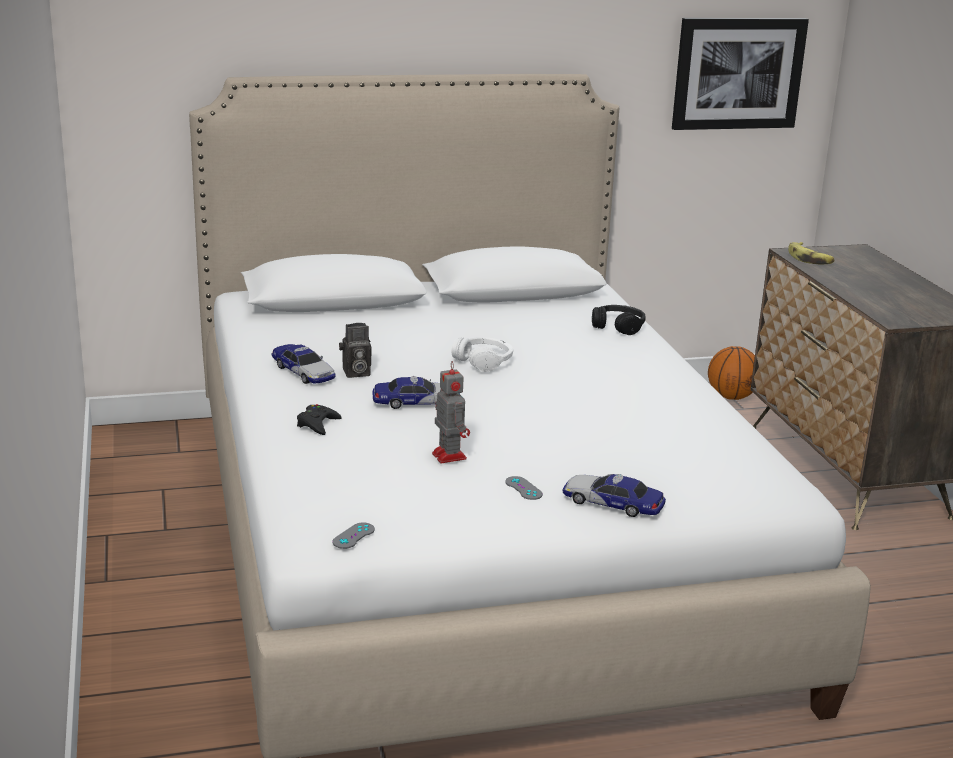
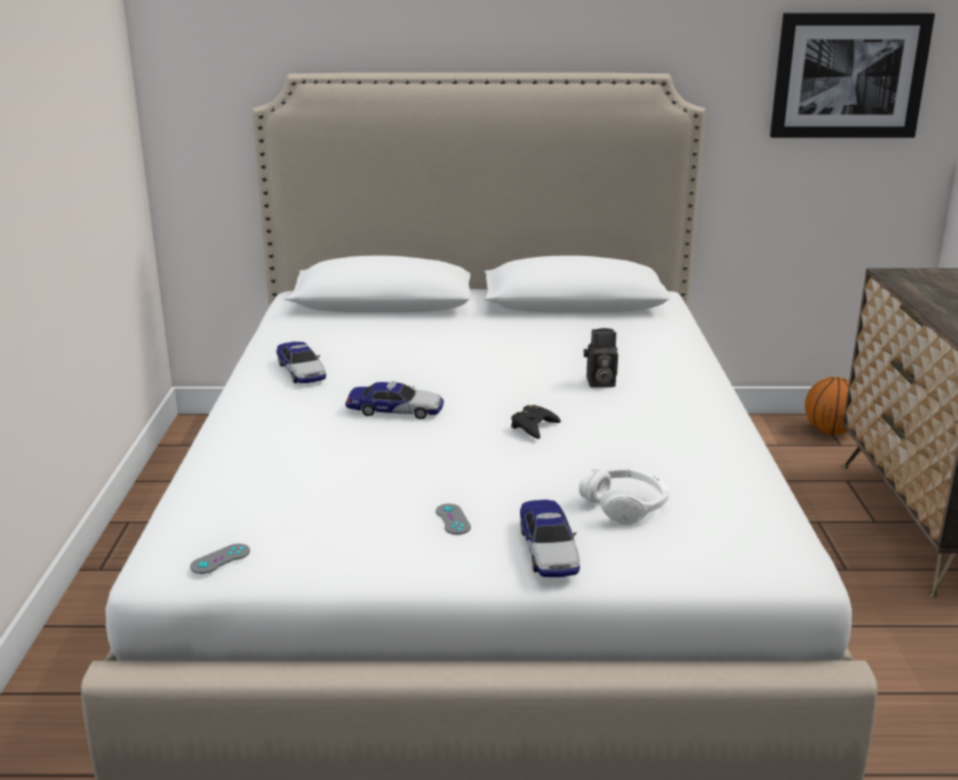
camera: 15 degrees right, 0 degrees up
black game controller [297,404,342,435] -> black game controller moved to [511,405,561,439]
camera [339,323,371,378] -> camera moved to [584,328,618,387]
toy robot [432,361,470,463] -> none
white headphones [451,337,513,372] -> white headphones moved to [579,468,669,525]
toy car [563,474,666,517] -> toy car turned 135 degrees counterclockwise [520,500,580,577]
black headphones [592,305,646,335] -> none
banana [788,242,835,265] -> none

